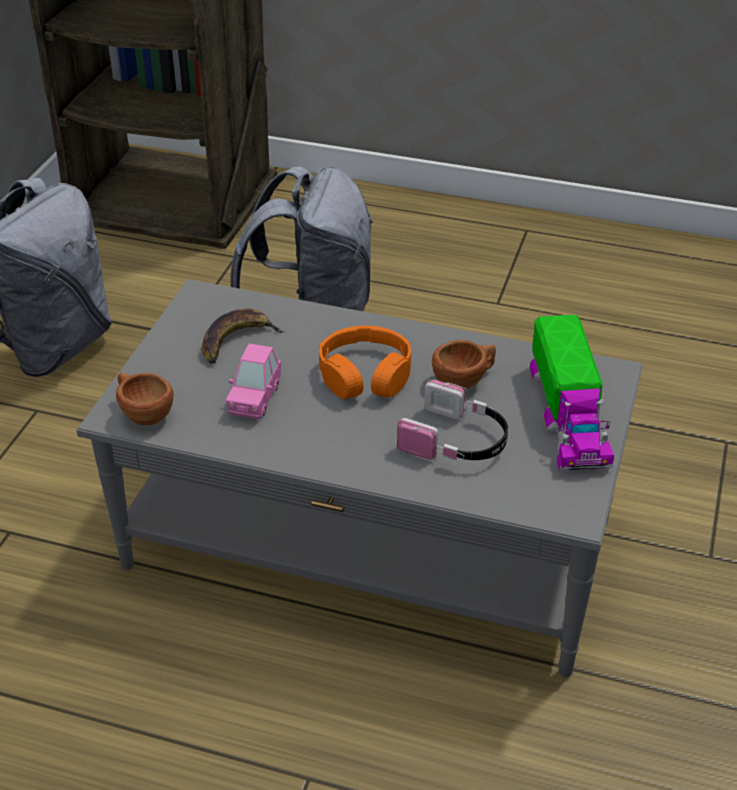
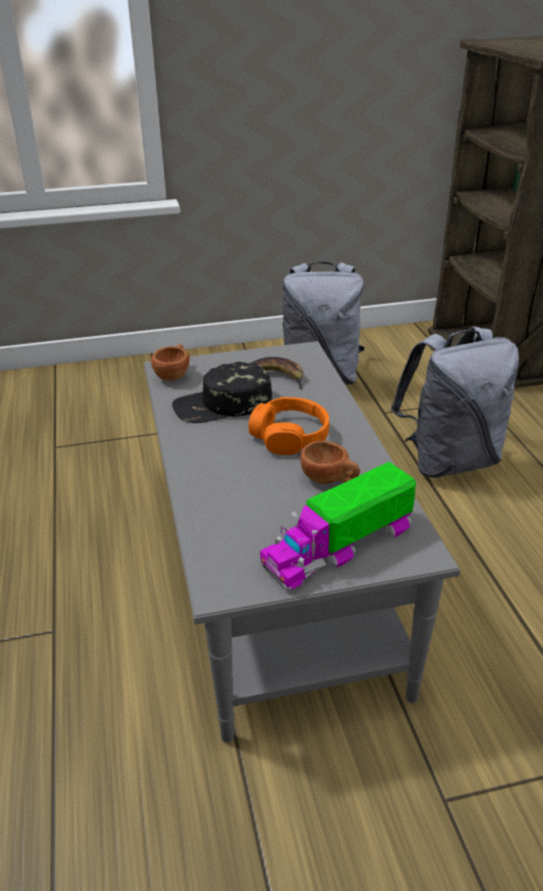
camera: 60 degrees right, 5 degrees down
pink toy car [226,344,281,419] -> black cap [172,362,272,423]
headphones [397,380,508,462] -> none

